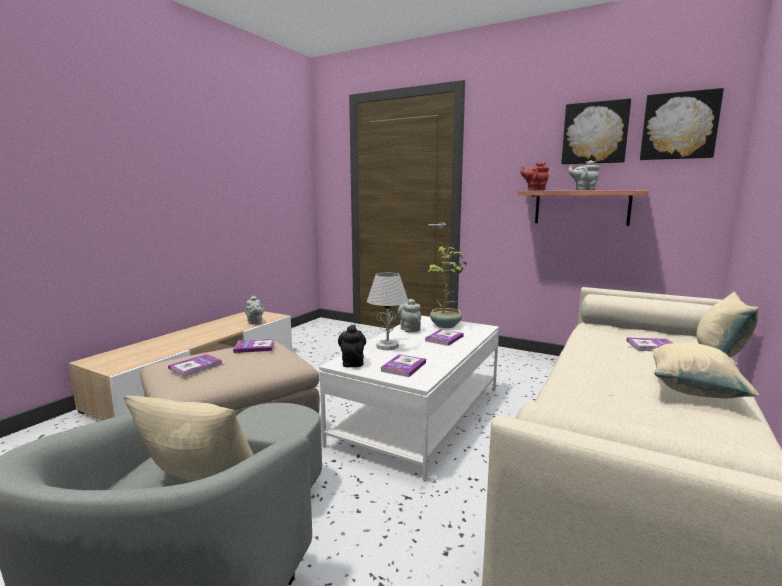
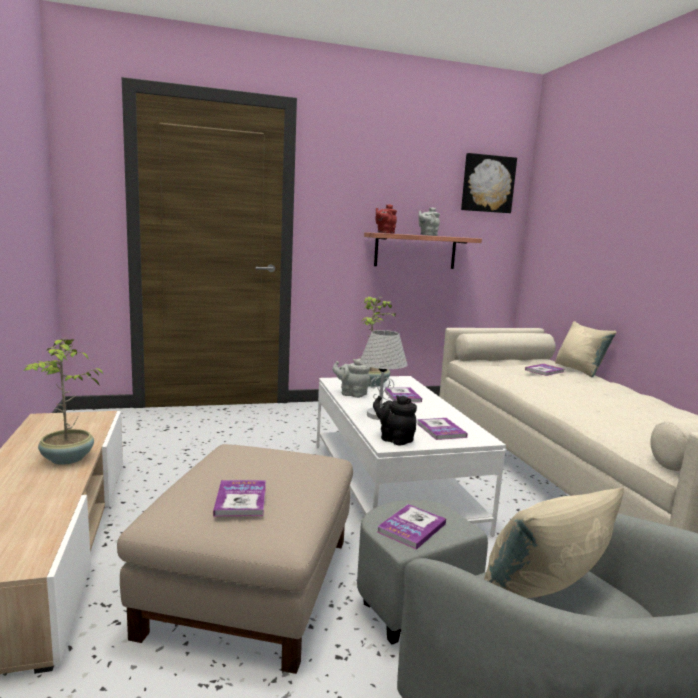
camera: 45 degrees left, 0 degrees up
book [233,339,274,353] -> book moved to [377,504,446,550]
grey teapot [245,296,264,324] -> none
picture [561,98,631,164] -> none
beige pillow [652,342,759,398] -> none
none -> potted plant [24,337,103,465]

